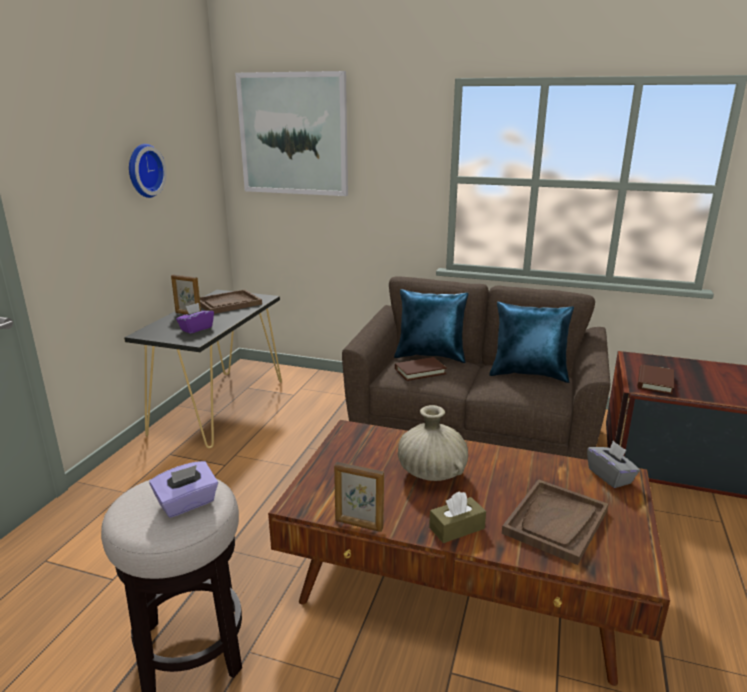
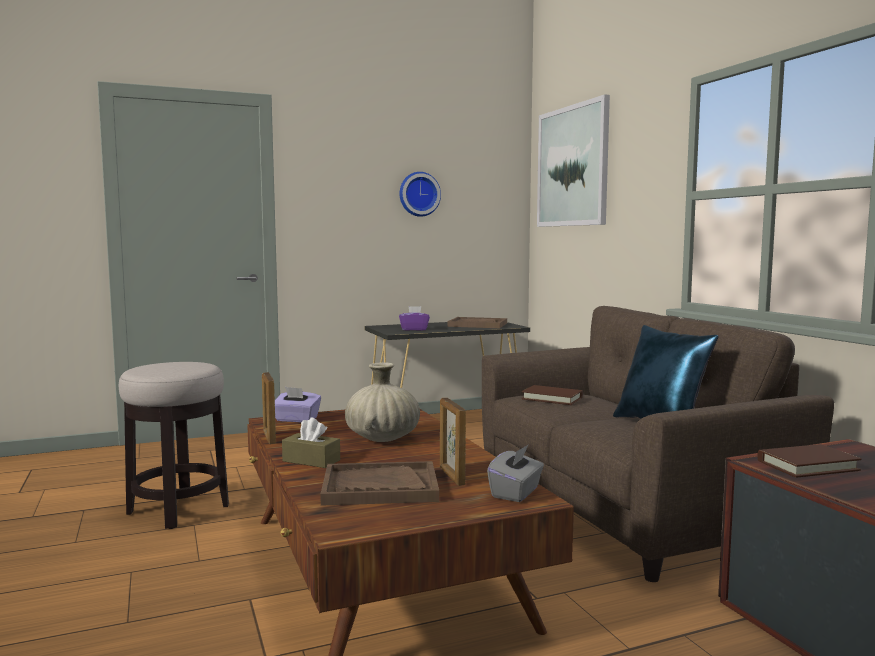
camera: 50 degrees right, 15 degrees down
purple tissue box [149,461,218,518] -> purple tissue box moved to [275,387,321,423]
picture frame [171,274,201,314] -> picture frame moved to [440,398,466,486]
blue pillow [394,289,469,363] -> none

